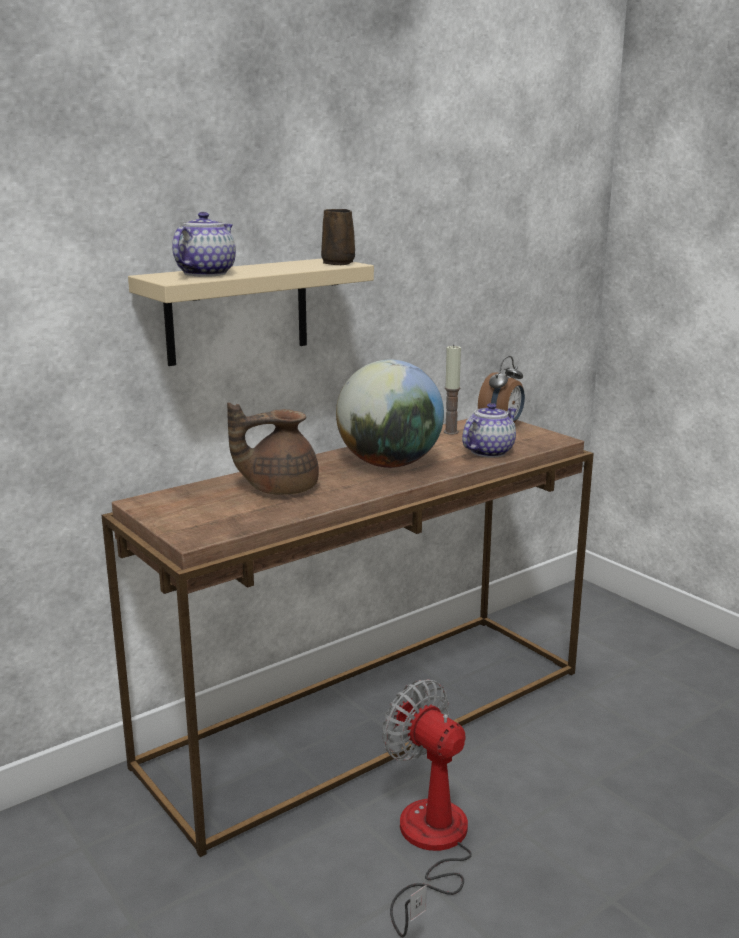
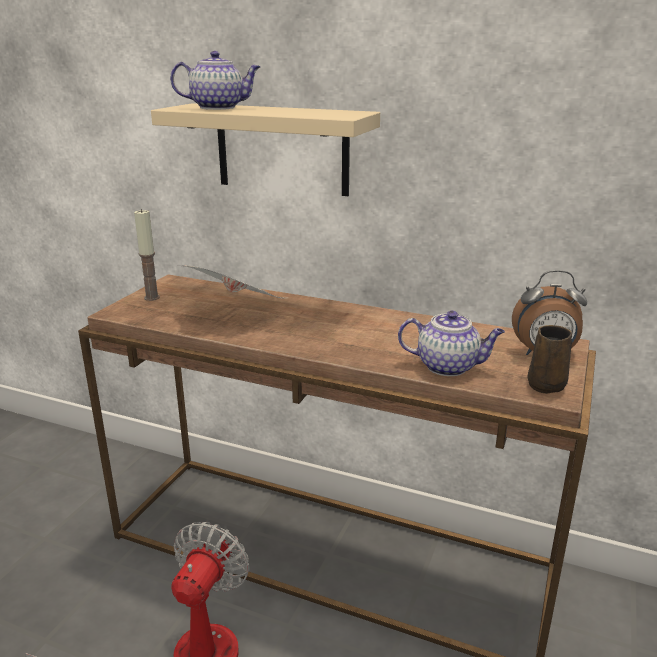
camera: 60 degrees right, 5 degrees up
brown teapot [227,403,319,495] -> newspaper [184,265,286,299]
brown mug [321,209,355,265] -> brown mug moved to [527,325,572,394]
globe [336,359,444,468] -> none
candle [444,344,461,435] -> candle moved to [134,209,160,301]

